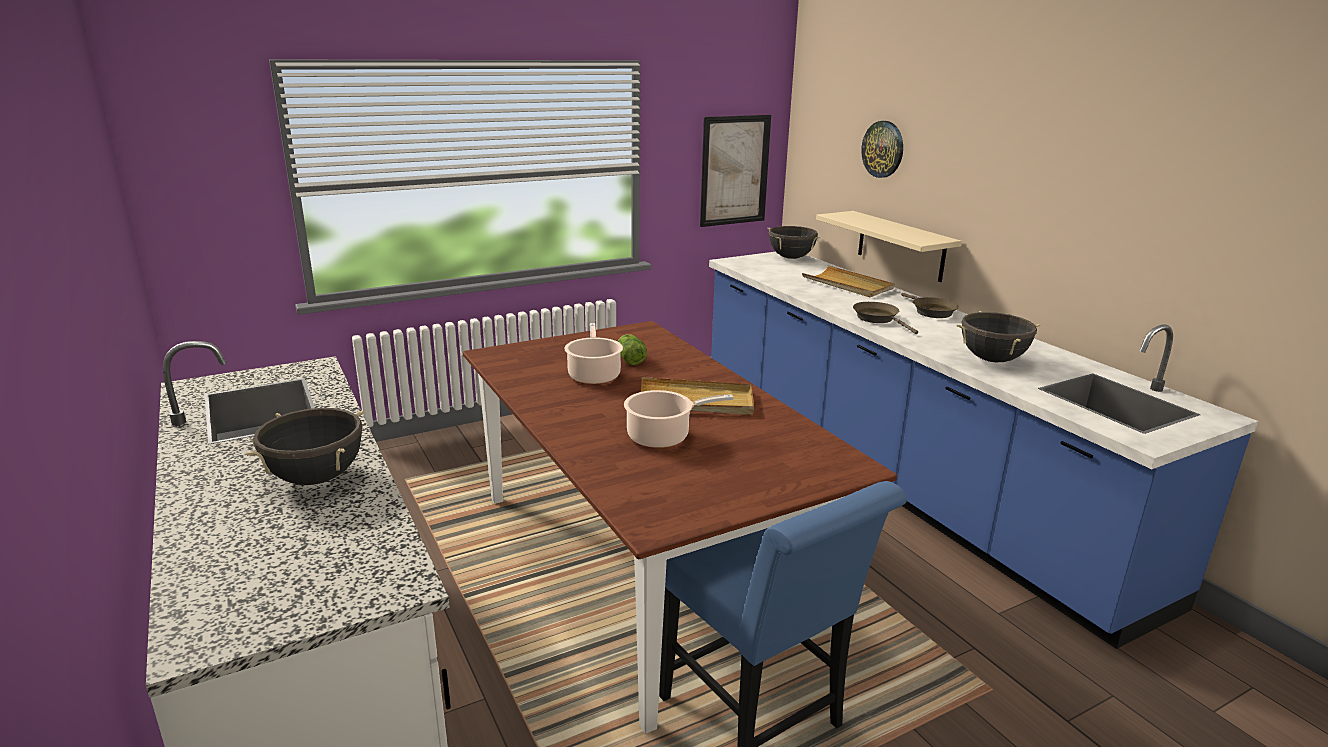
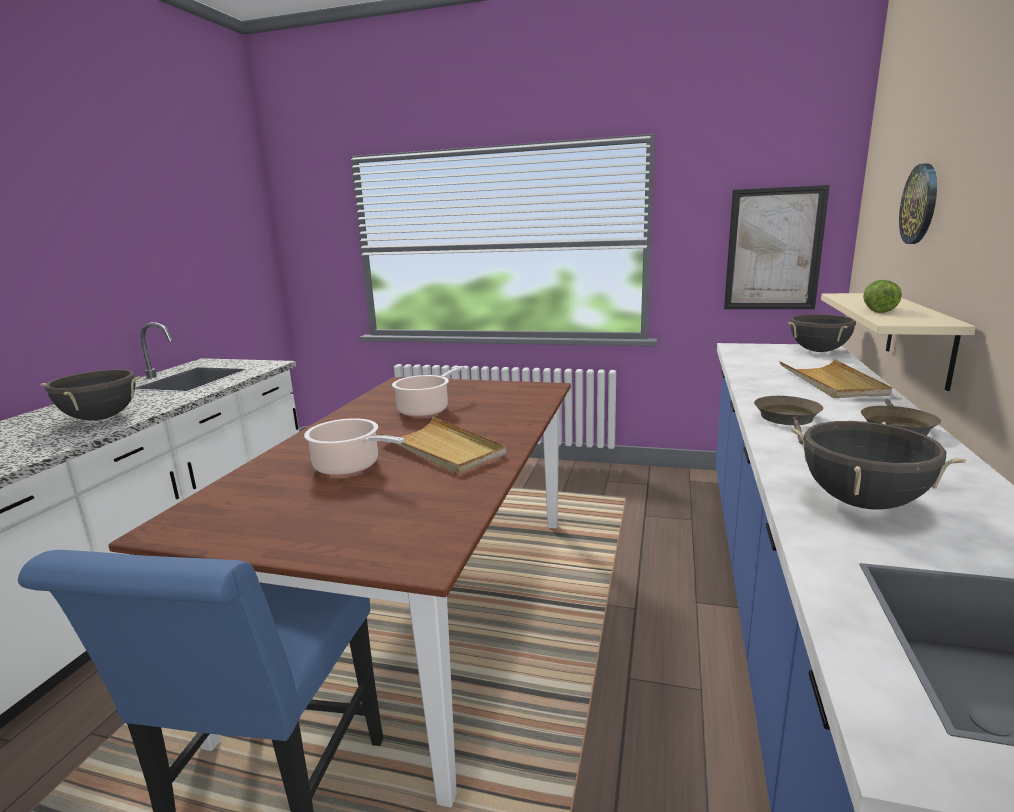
camera: 45 degrees right, 5 degrees down
lettuce [618,334,647,365] -> lettuce moved to [863,280,902,313]

